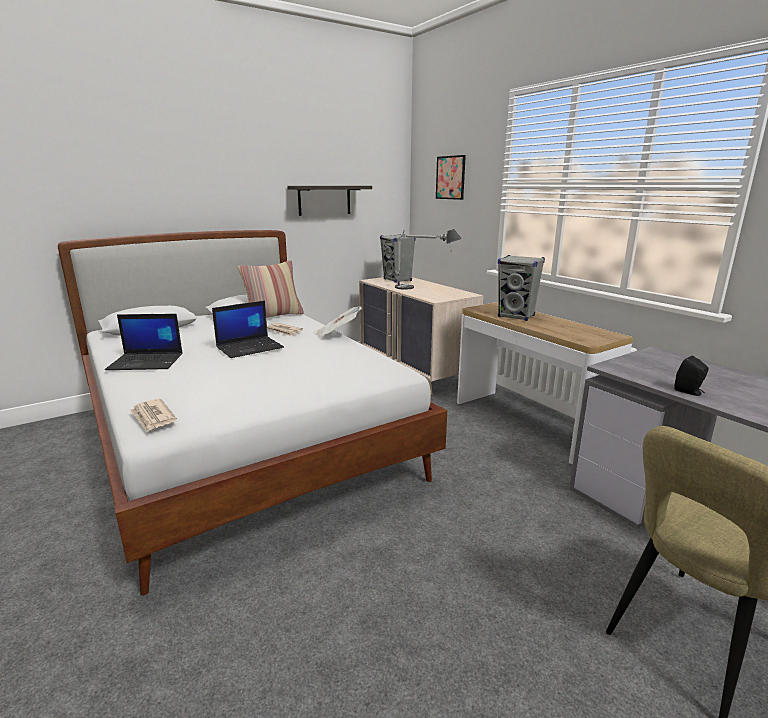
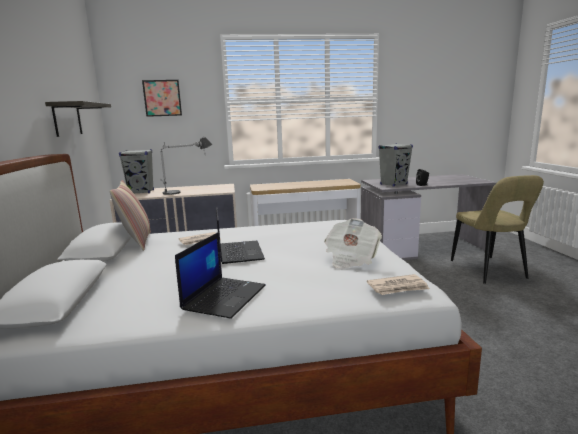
camera: 65 degrees left, 5 degrees down
newspaper [314,306,362,337] -> newspaper moved to [325,218,382,268]
grey speaker [498,255,545,321] -> grey speaker moved to [379,143,413,187]

